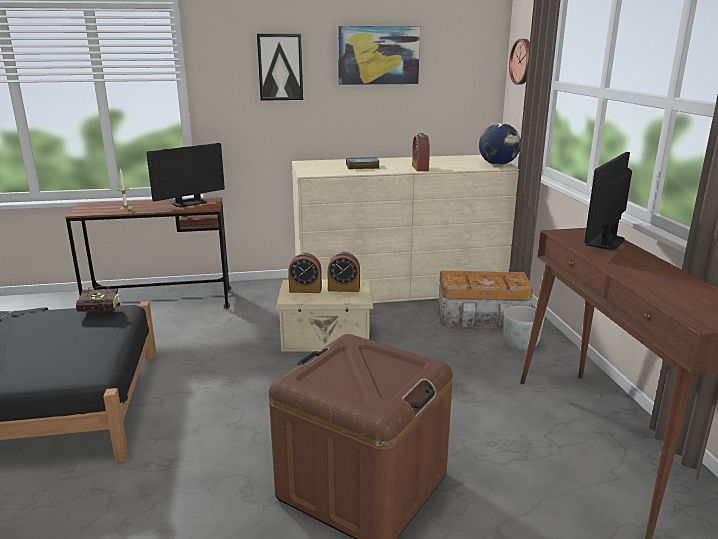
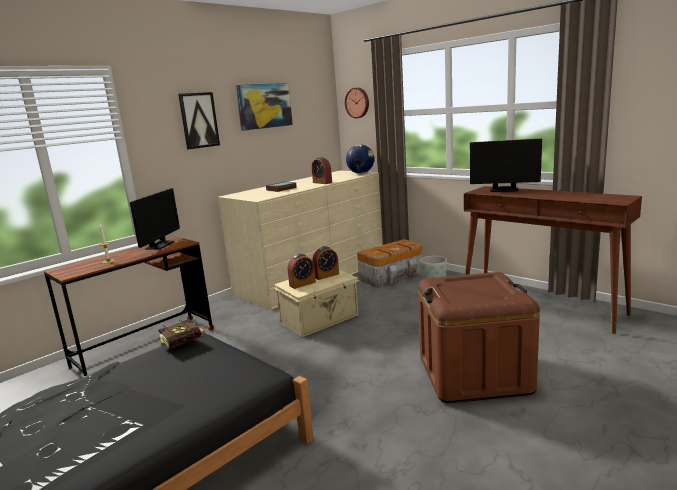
camera: 35 degrees left, 5 degrees down
monitor [584,152,632,250] -> monitor turned 75 degrees counterclockwise [470,139,542,192]

